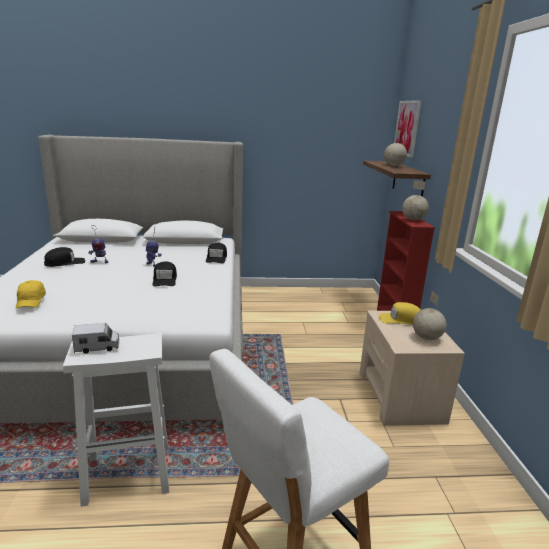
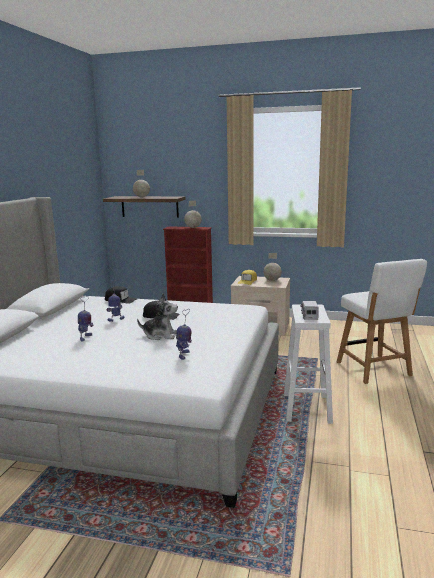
camera: 70 degrees left, 5 degrees down
yellow cap [16,280,46,309] -> toy robot [176,309,192,360]
black cap [44,247,85,267] -> none
picture [394,100,422,157] -> none
none -> plush toy [137,294,178,340]

